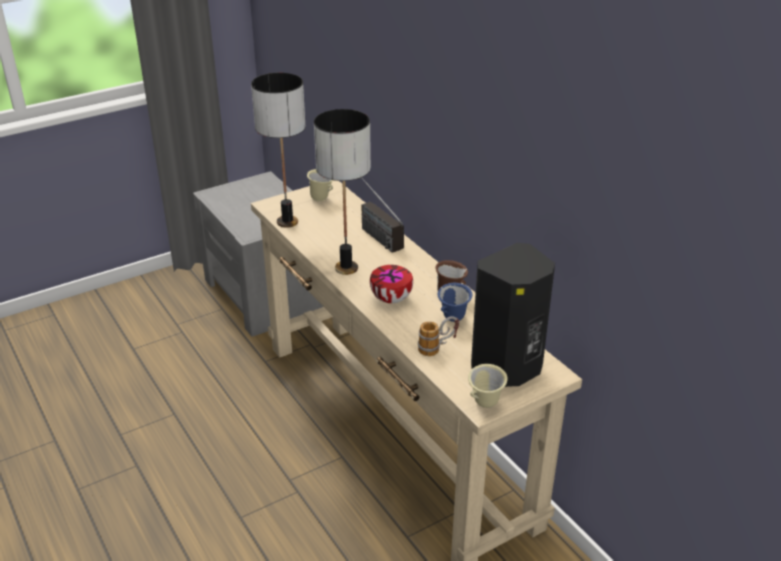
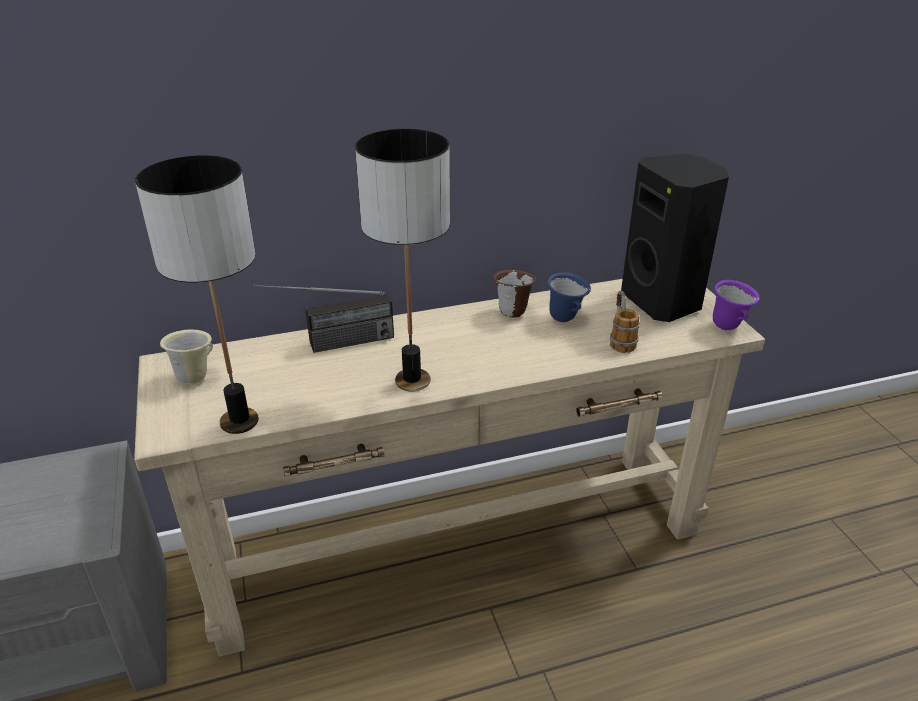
camera: 75 degrees left, 0 degrees up
bowl [370,265,413,303] -> none
beige mug [468,364,508,408] -> purple mug [713,280,760,330]

